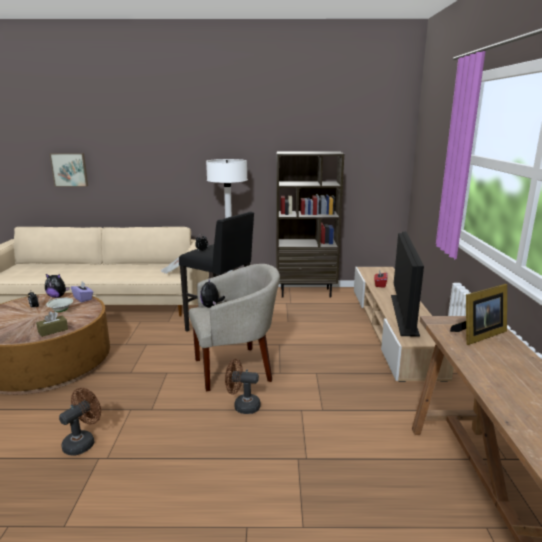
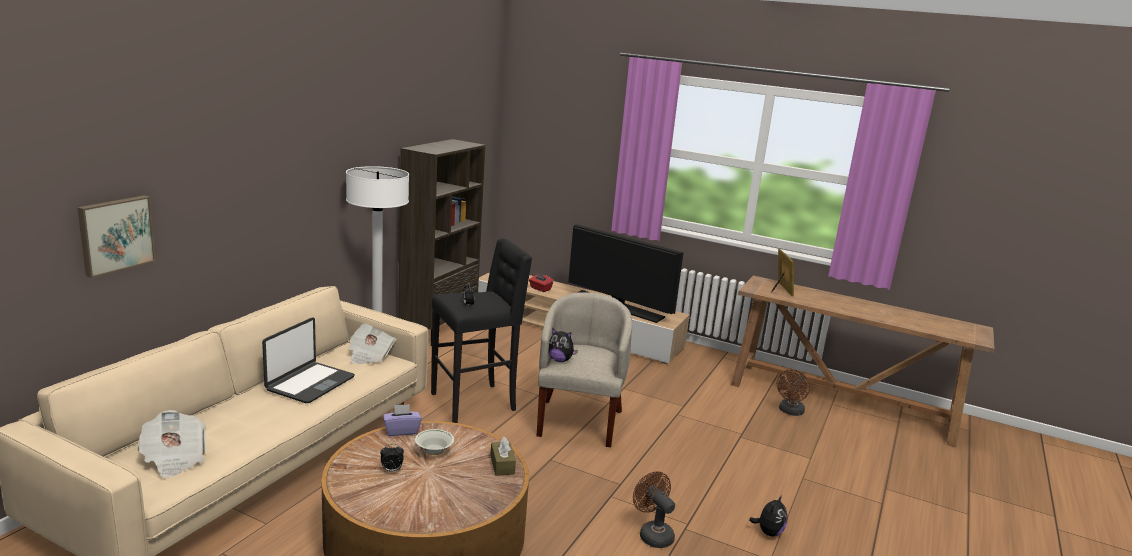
camera: 65 degrees left, 0 degrees up
plush toy [45,274,70,298] -> plush toy moved to [749,495,788,536]
brown fan [225,359,261,414] -> brown fan moved to [777,370,810,416]
none -> newspaper [137,410,207,478]
none -> laptop [262,318,355,403]

